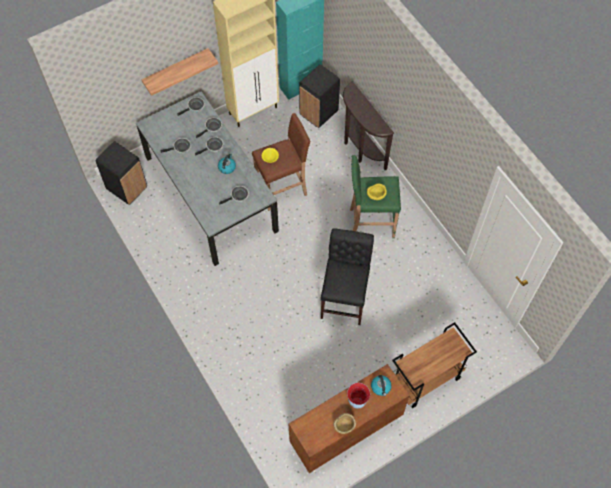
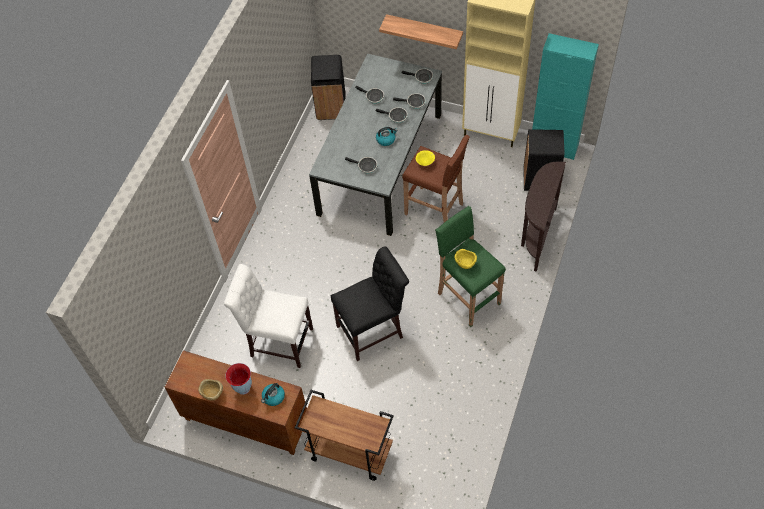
camera: 55 degrees right, 5 degrees down
none -> white chair [224,264,313,368]

